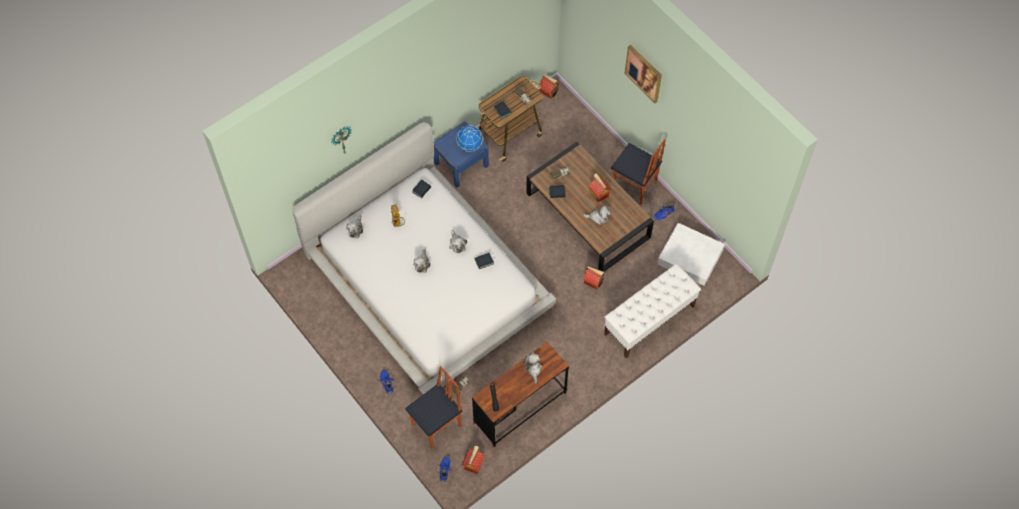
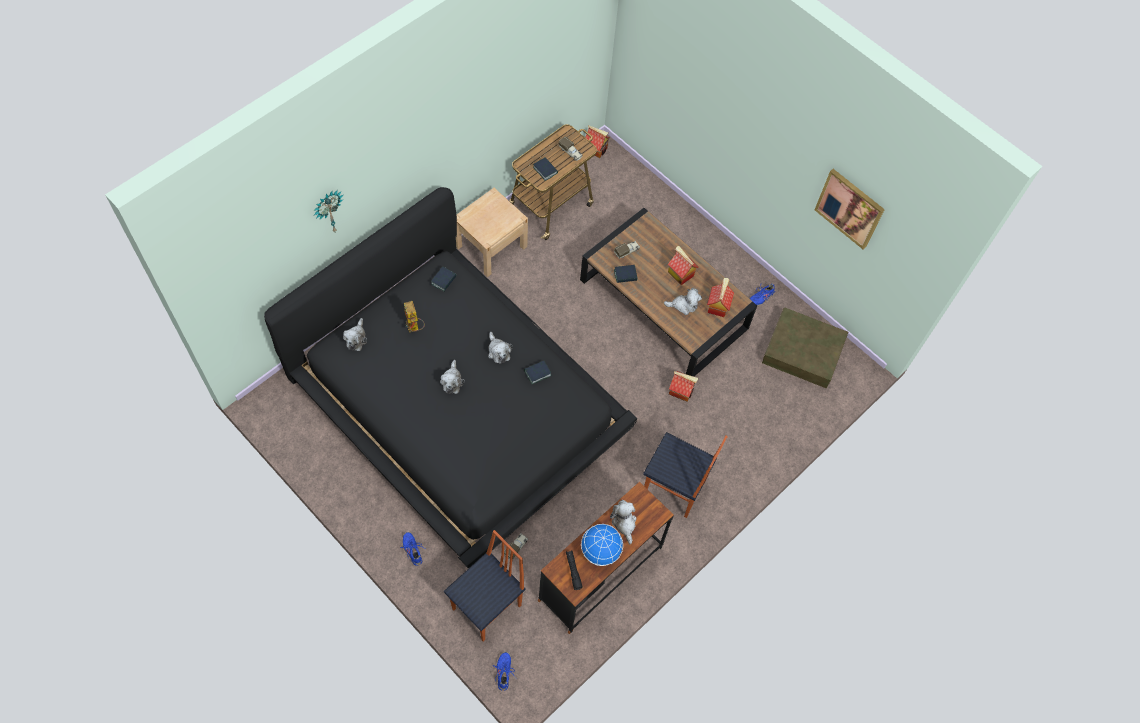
camera: 10 degrees left, 0 degrees up
white bed [293,123,556,395] -> black bed [264,187,637,569]
blue nightstand [434,121,489,188] -> beige nightstand [456,188,528,277]
globe [457,125,483,152] -> globe moved to [581,524,623,566]
toy house [462,446,485,474] -> toy house moved to [707,278,734,317]
white bench [604,263,701,358] -> none
chair [611,139,666,205] -> chair moved to [643,432,728,518]
picture [624,45,662,103] -> picture moved to [815,169,885,249]
white storage box [658,223,725,286] -> brown storage box [762,308,849,388]

